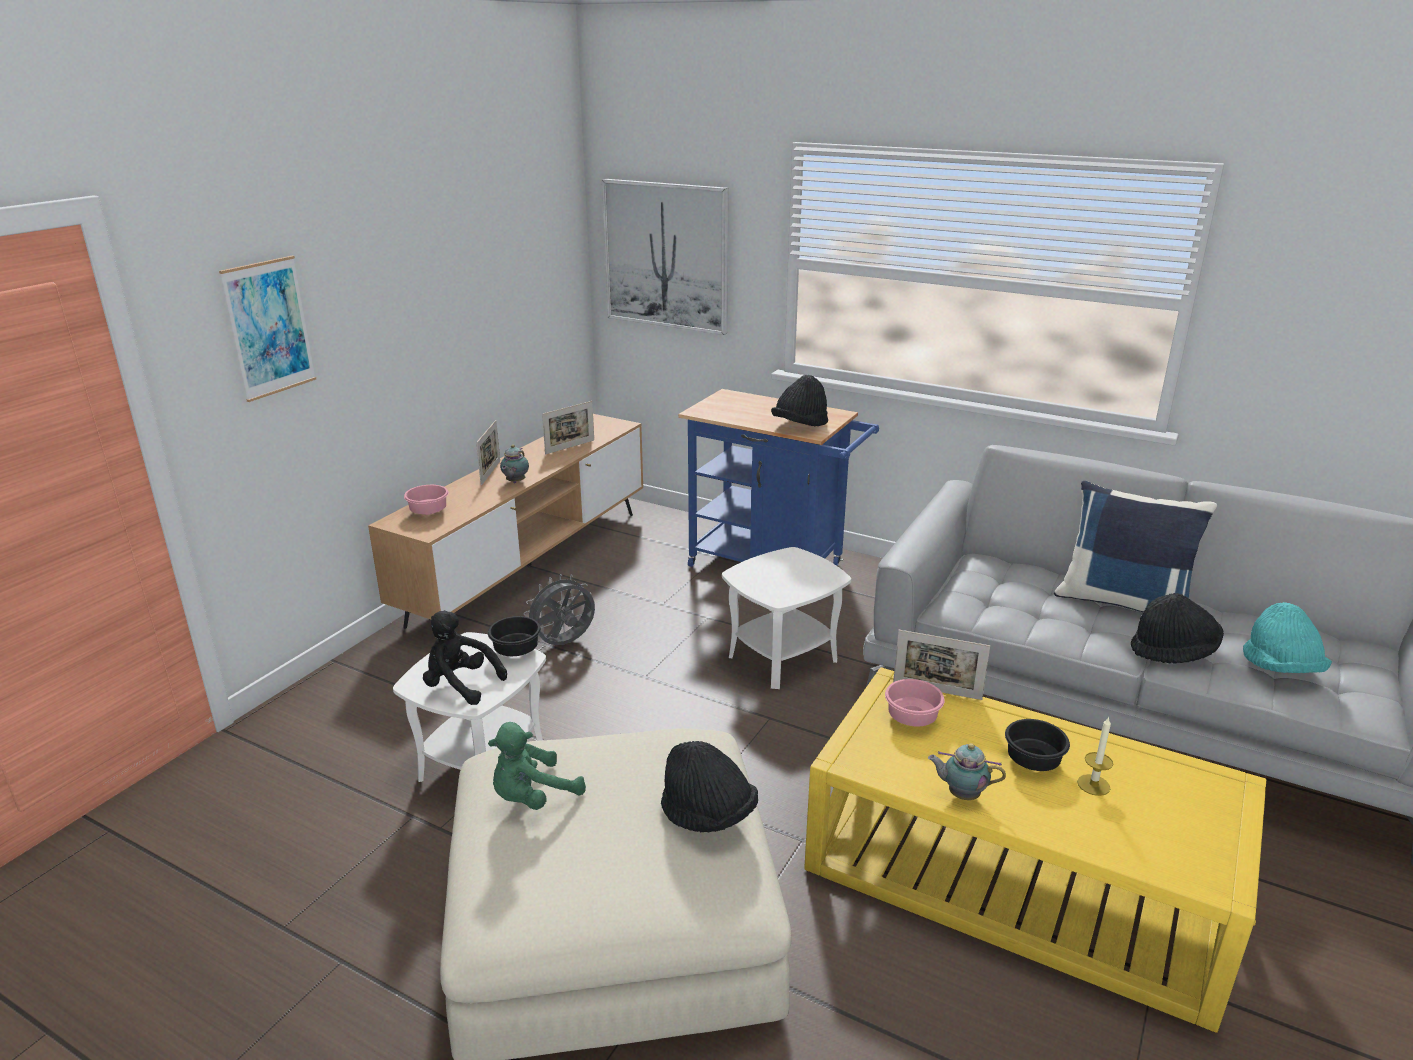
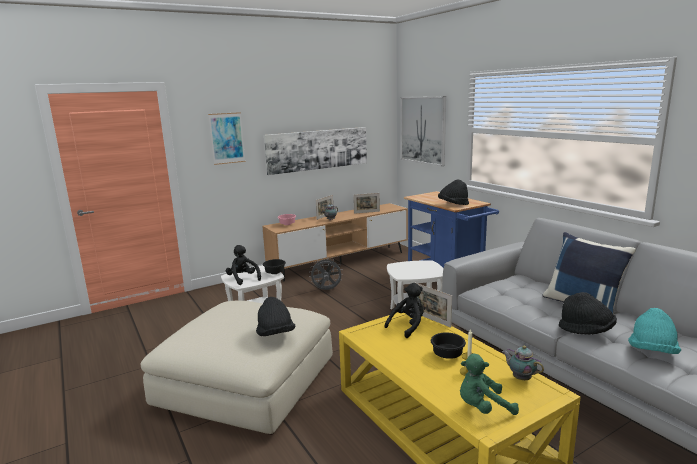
camera: 30 degrees right, 10 degrees down
green plush toy [488,722,586,810] -> green plush toy moved to [460,354,519,415]
pink bowl [885,679,945,727] -> black plush toy [384,283,424,338]
teapot [928,743,1006,800] -> teapot moved to [502,346,544,380]
none -> picture [264,127,367,175]

